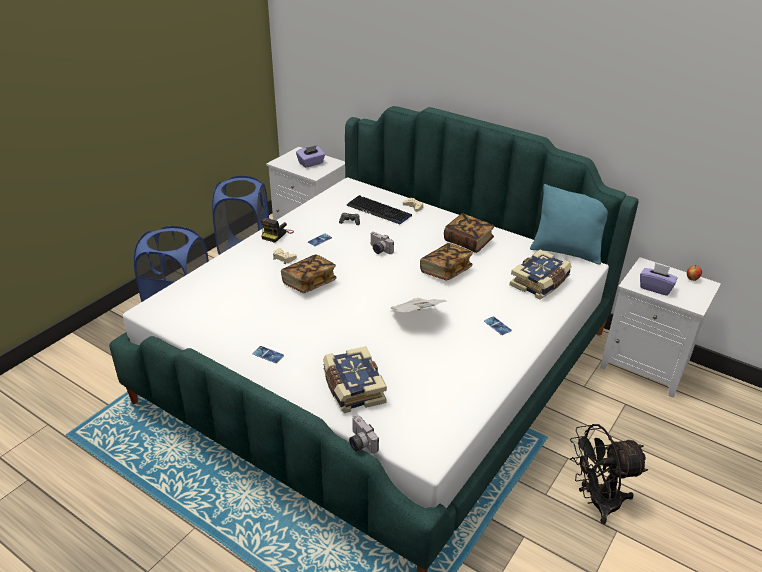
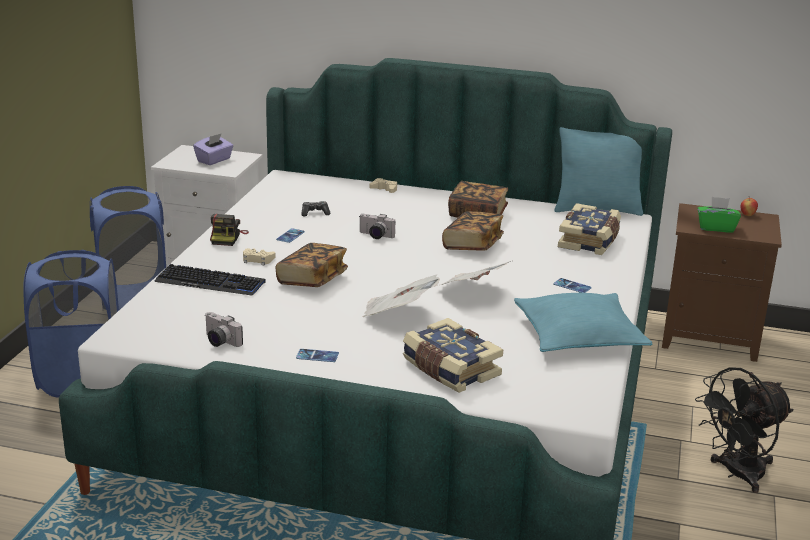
camera: 20 degrees left, 10 degrees down
keyboard [346,195,412,224] -> keyboard moved to [154,264,266,296]
camera [349,414,379,454] -> camera moved to [205,312,243,347]
white nightstand [600,257,721,398] -> brown nightstand [662,203,782,362]
purple tissue box [640,263,678,296] -> green tissue box [697,197,741,233]
none -> newspaper [363,274,440,317]
none -> turquoise pillow [514,293,653,352]

